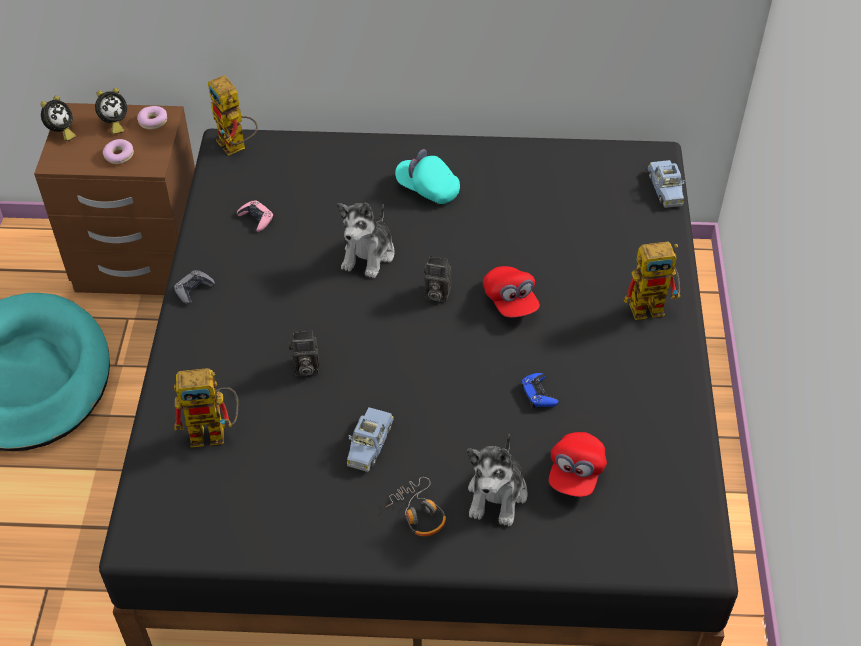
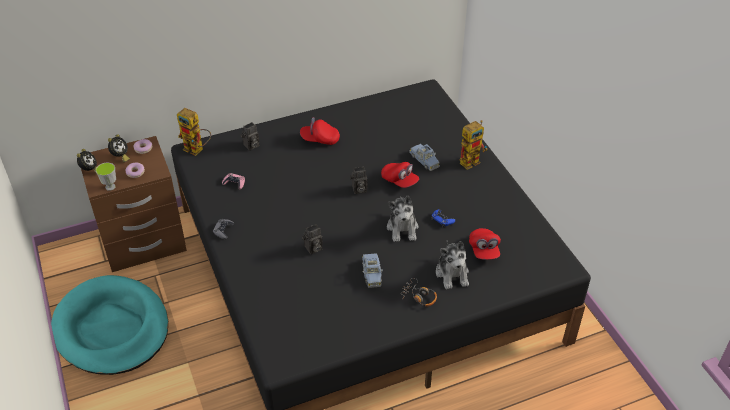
camera: 25 degrees left, 5 degrees down
toy robot [174,368,238,448] -> none
plush toy [337,203,394,278] -> plush toy moved to [387,196,419,242]
turquoise cap [395,149,460,204] -> red cap [300,117,340,145]
blue toy car [648,160,685,208] -> blue toy car moved to [409,144,440,171]
none -> cup [96,162,116,191]
none -> camera [241,122,259,151]

